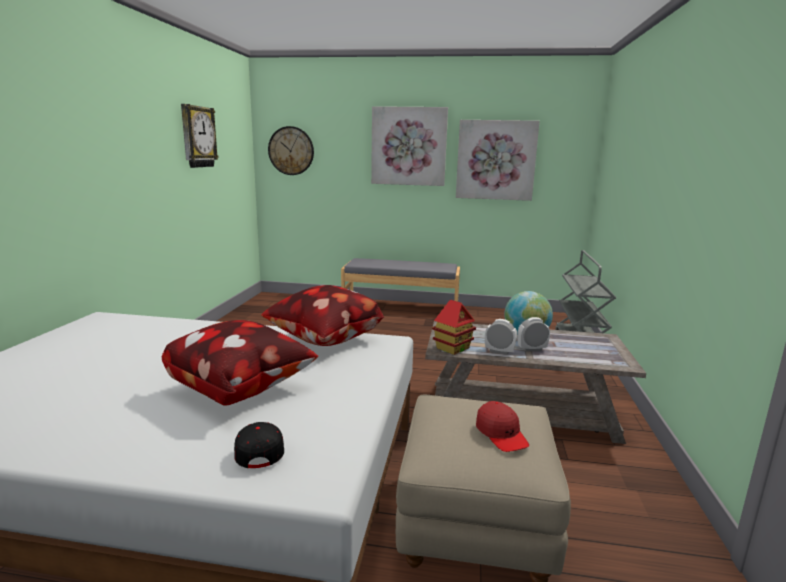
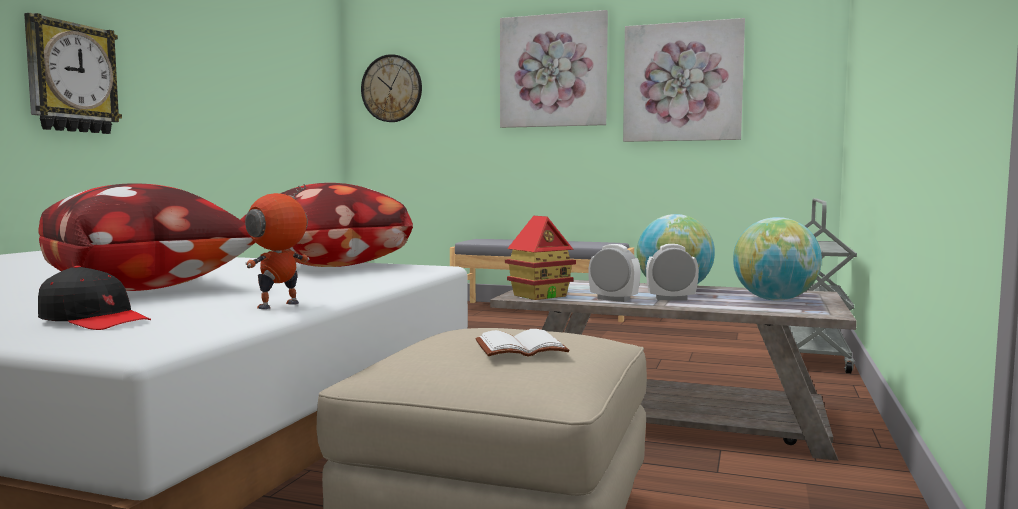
camera: 10 degrees right, 10 degrees down
wall clock [181,104,219,168] -> wall clock moved to [24,13,122,134]
black cap [234,422,284,468] -> black cap turned 120 degrees clockwise [38,266,151,330]
red cap [476,401,529,452] -> white book [475,329,569,357]
none -> toy robot [245,184,309,309]
none -> globe [733,217,822,301]

